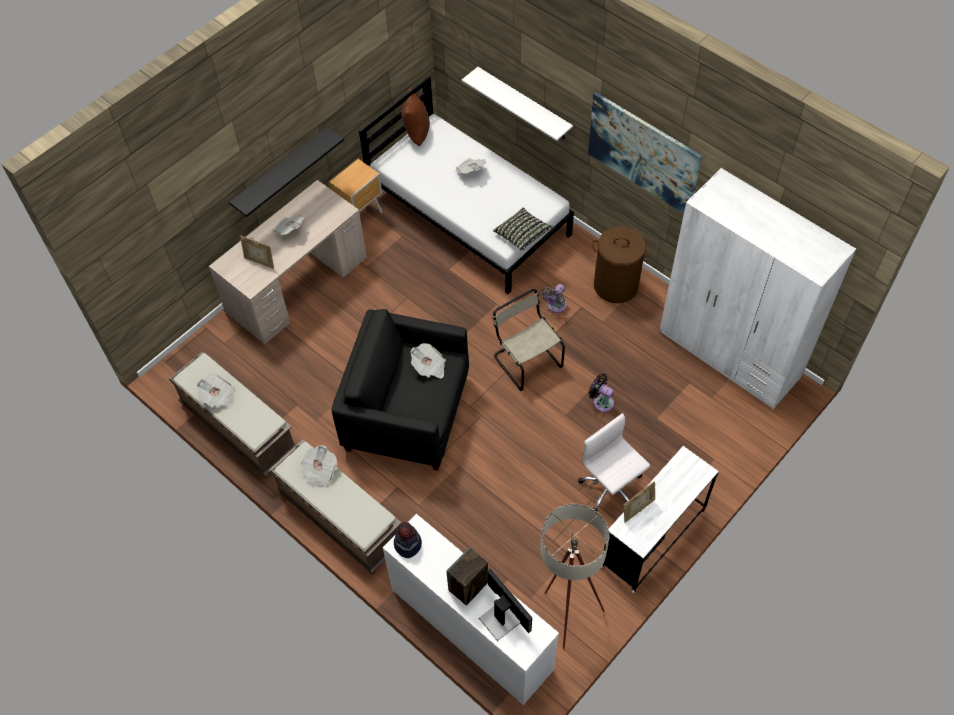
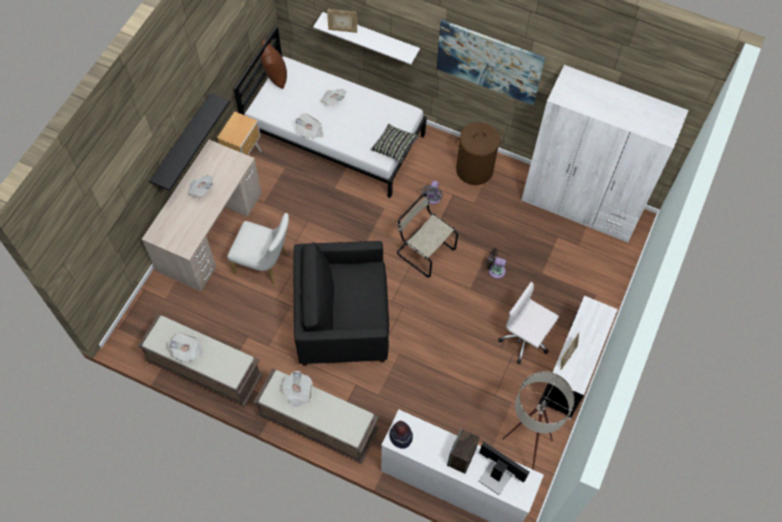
camera: 20 degrees left, 5 degrees up
picture frame [240,235,274,269] -> picture frame moved to [327,9,357,33]
newspaper [411,343,446,378] -> newspaper moved to [295,114,324,139]
none -> white chair [227,213,289,285]

